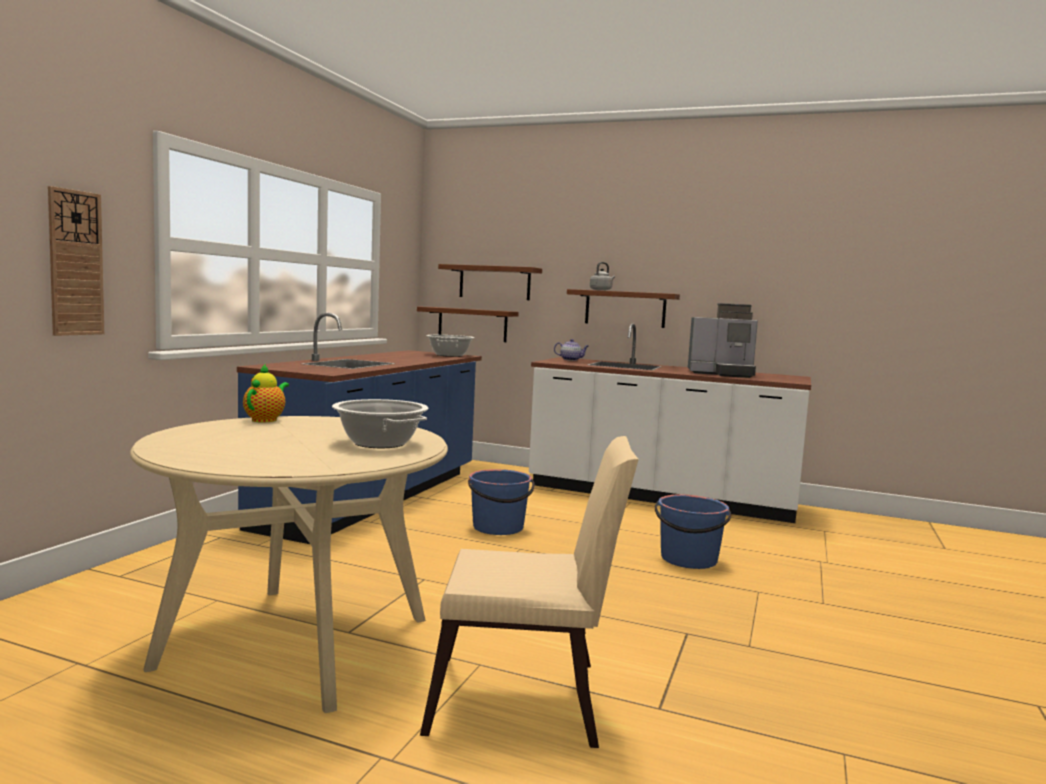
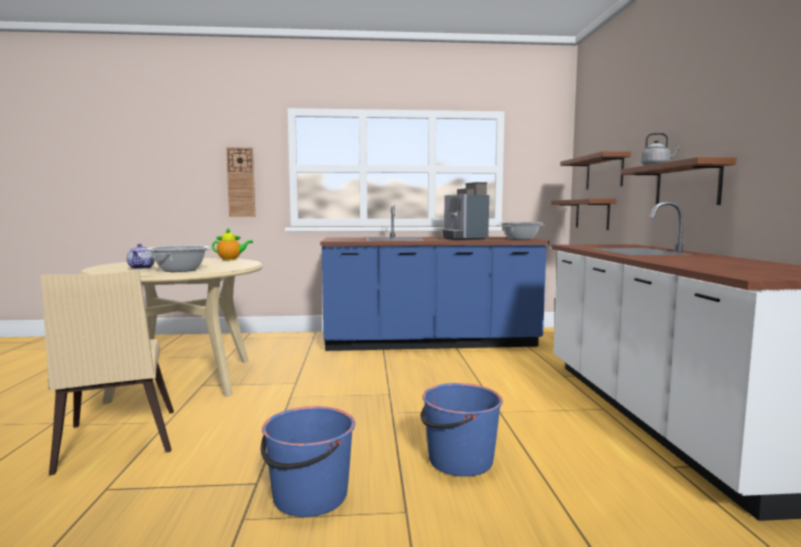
camera: 65 degrees right, 0 degrees up
blue bucket [468,469,535,535] -> blue bucket moved to [261,406,355,517]
teapot [554,339,588,361] -> teapot moved to [127,244,155,269]
coffee machine [688,303,758,378] -> coffee machine moved to [442,182,489,240]

